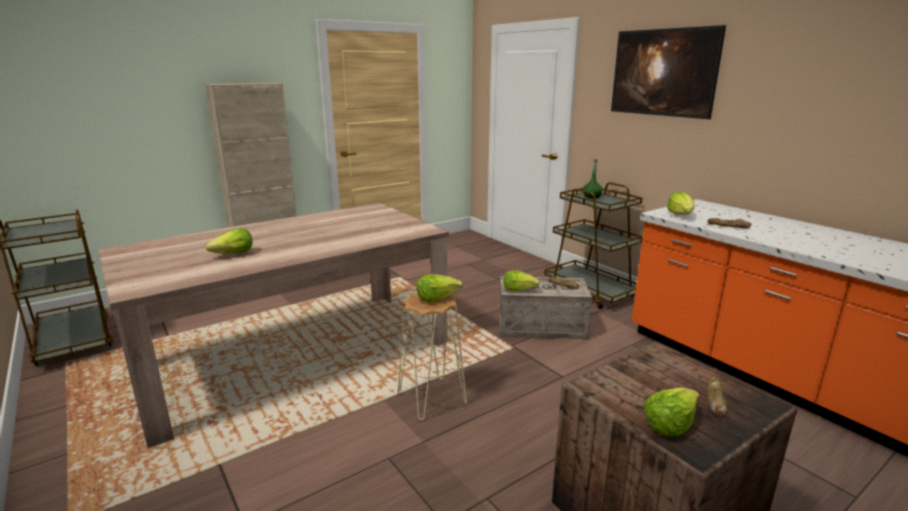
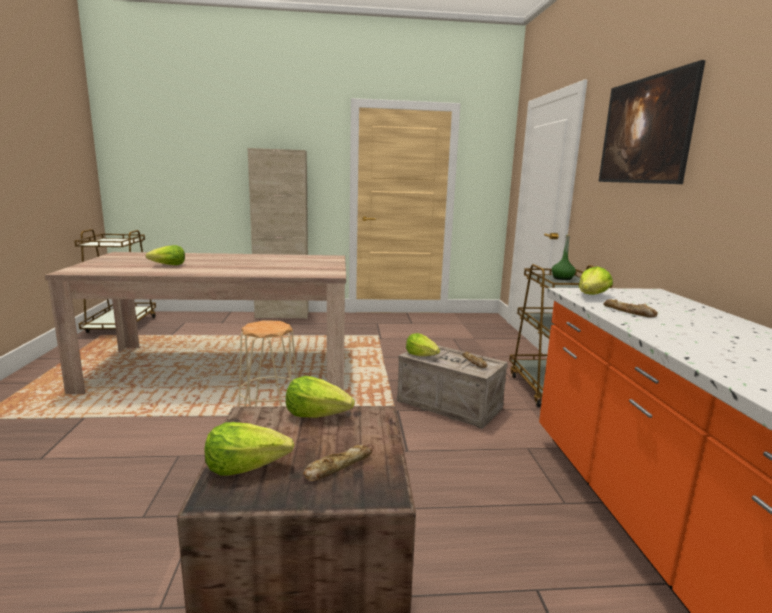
camera: 30 degrees right, 5 degrees down
lettuce [417,274,463,302] -> lettuce moved to [286,376,355,418]

